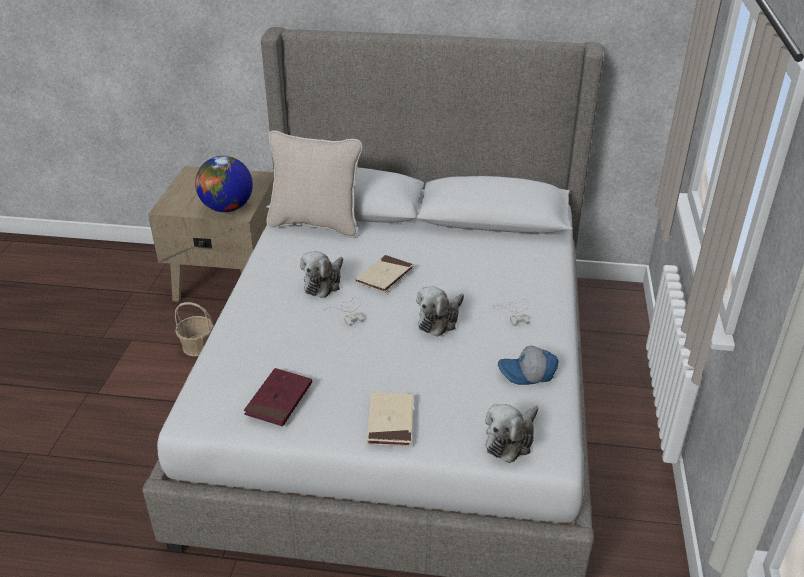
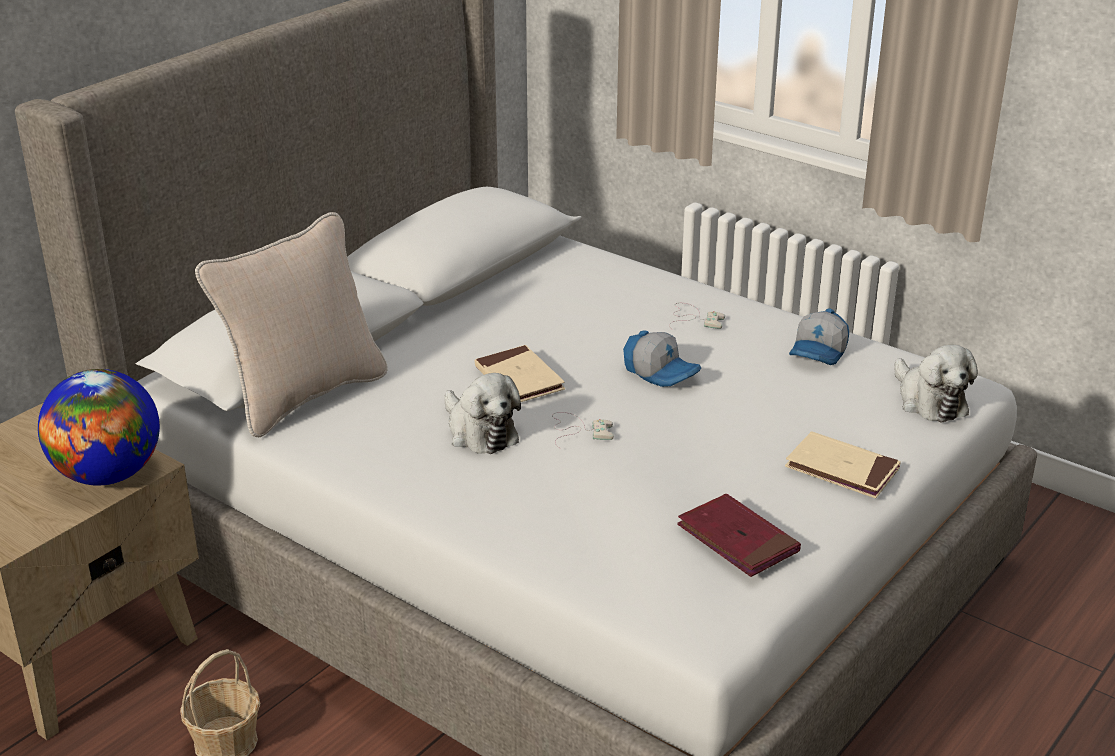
camera: 60 degrees left, 5 degrees down
plush toy [416,286,464,337] -> cap [623,330,701,387]

